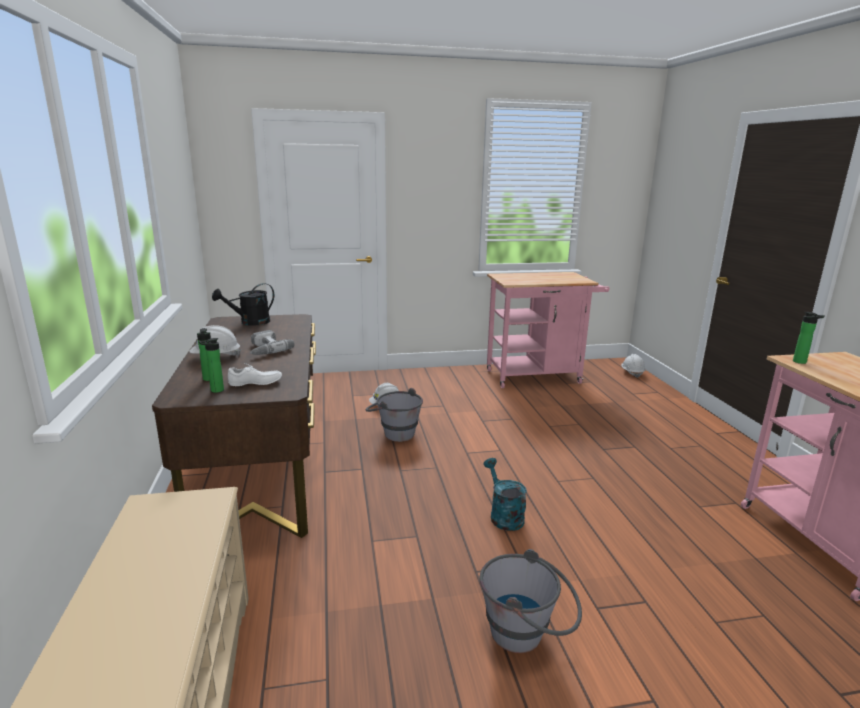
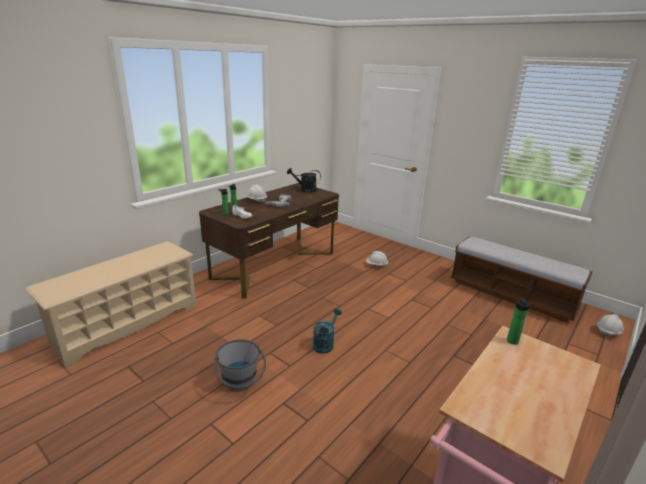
camera: 50 degrees right, 5 degrees up
grey bucket [366,388,423,442] -> none
pink cart [487,272,610,388] -> bench [451,236,592,322]

